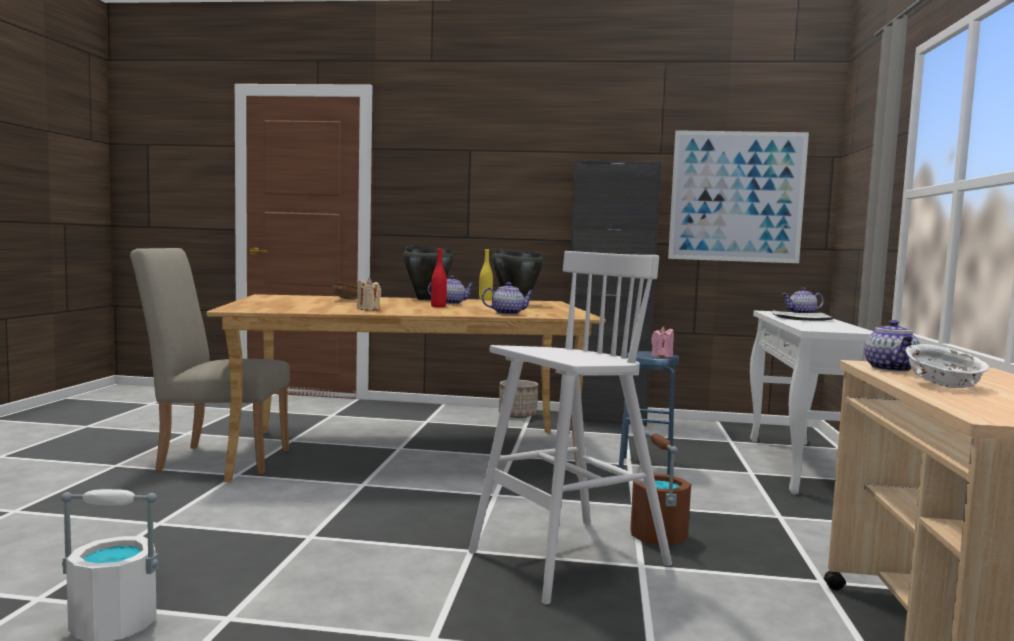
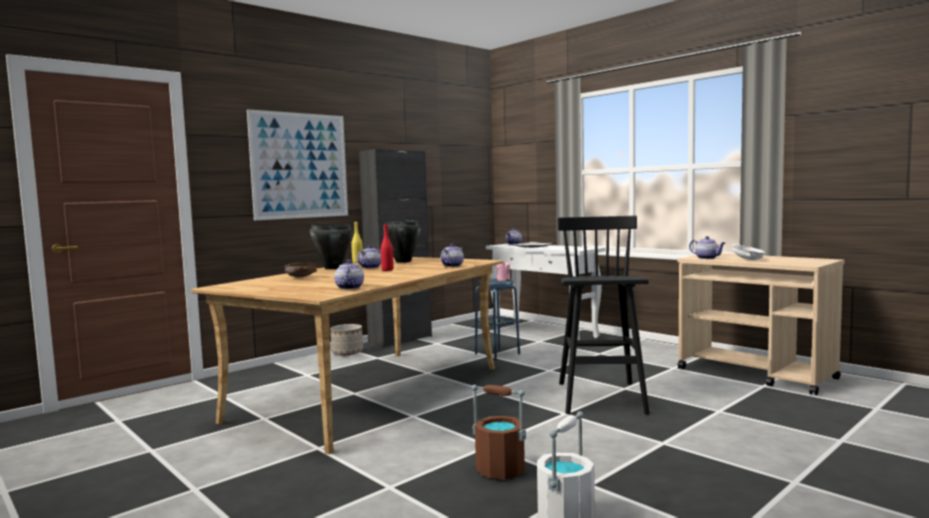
camera: 50 degrees left, 0 degrees up
beige chair [130,248,290,474] -> none
beige candle [357,278,381,311] -> none
white stool [469,251,672,605] -> black stool [558,216,649,415]
brown bucket [630,431,691,545] -> brown bucket moved to [472,385,526,479]
picture [668,130,809,263] -> picture moved to [247,109,348,220]
none -> teapot [334,260,364,289]

